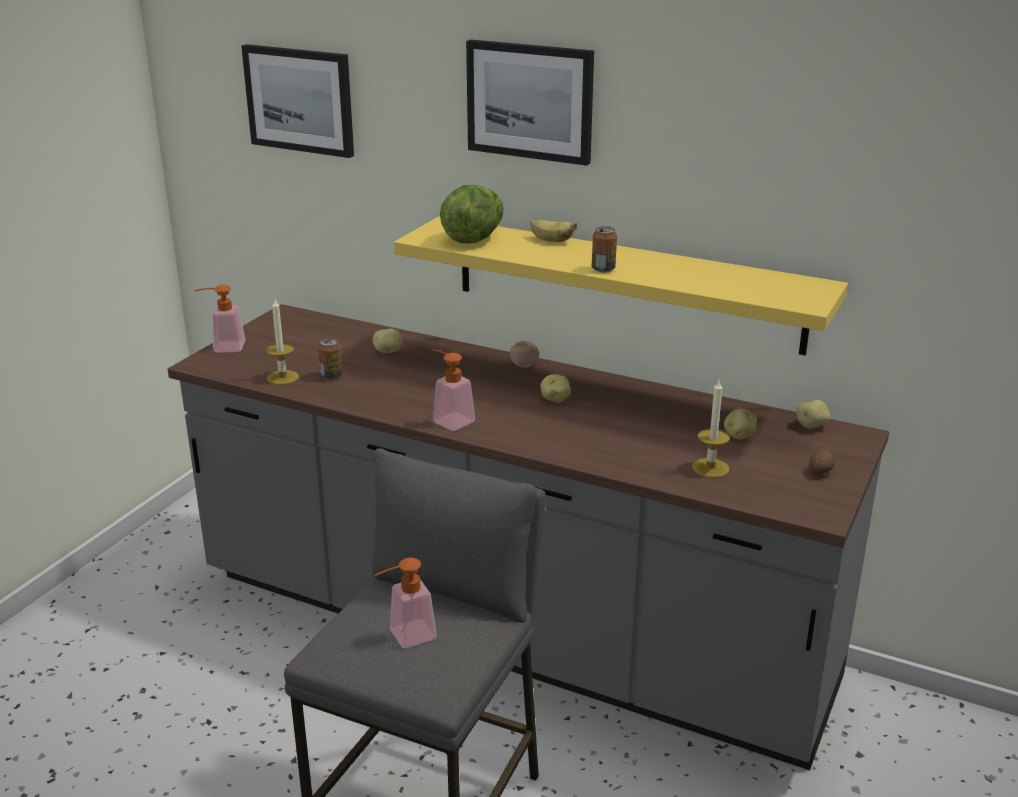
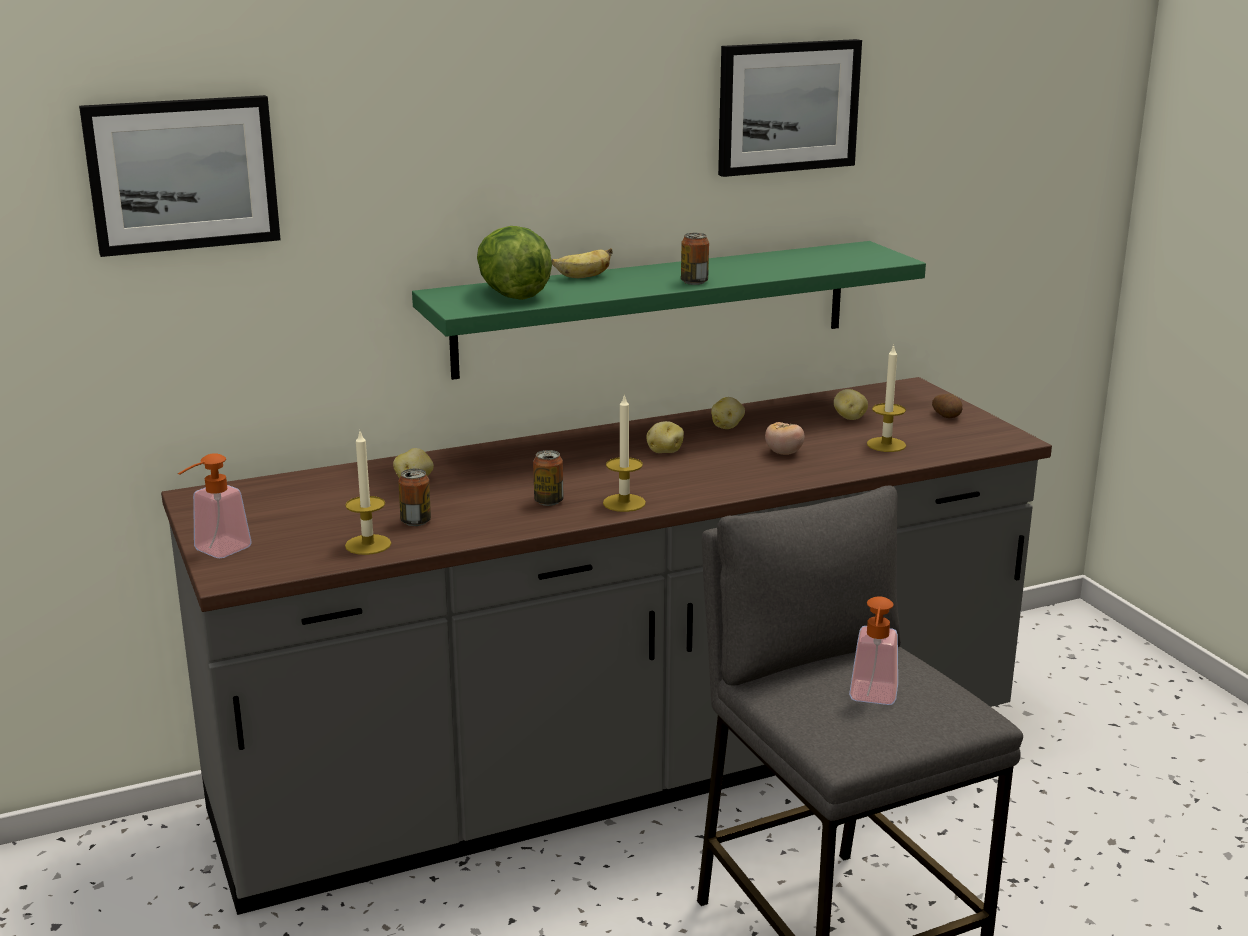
camera: 50 degrees left, 5 degrees down
yellow shelf [394,217,848,356] -> green shelf [412,241,926,380]
soap dispenser [431,349,475,431] -> candle [603,394,646,512]
picture [466,40,594,166] -> picture moved to [718,39,862,177]
tomato [510,341,539,368] -> tomato moved to [765,422,804,455]
potato [796,400,830,428] -> potato moved to [711,397,745,429]
none -> can [533,450,564,506]

